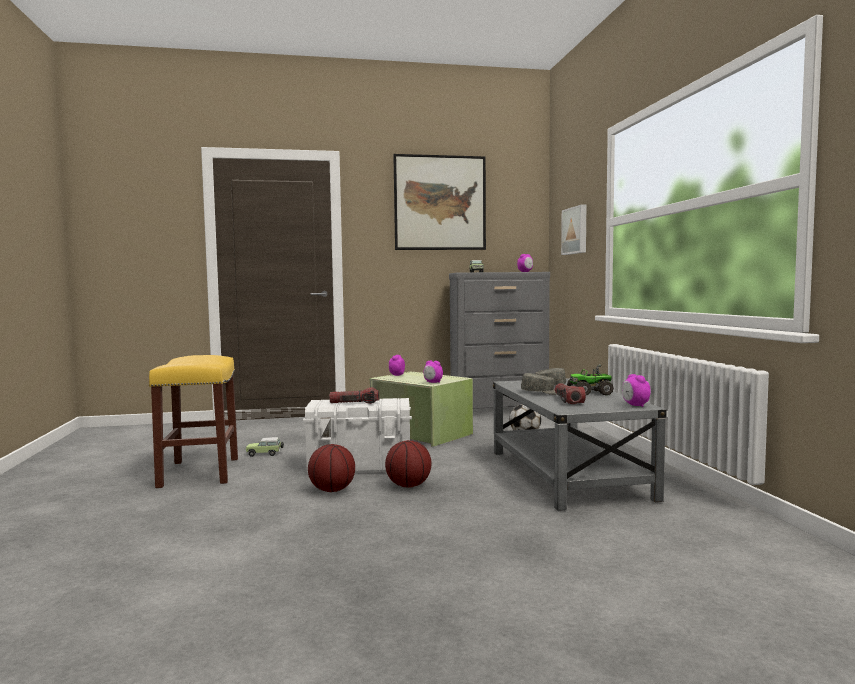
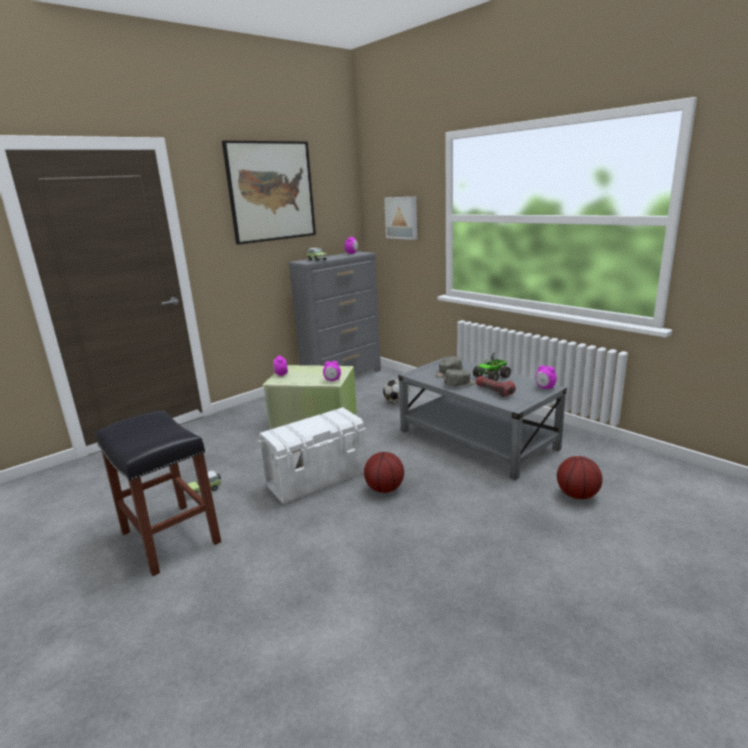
camera: 30 degrees left, 15 degrees up
yellow stool [149,355,238,488] -> black stool [96,410,221,576]
basketball [308,444,355,492] -> basketball moved to [557,456,603,499]
flashlight [329,387,379,404] -> none

